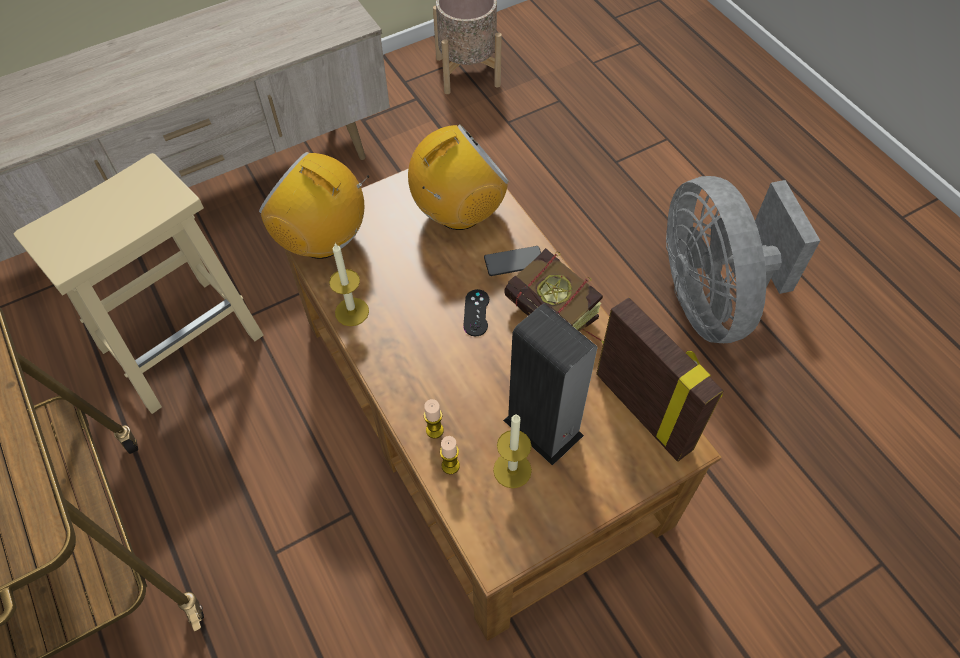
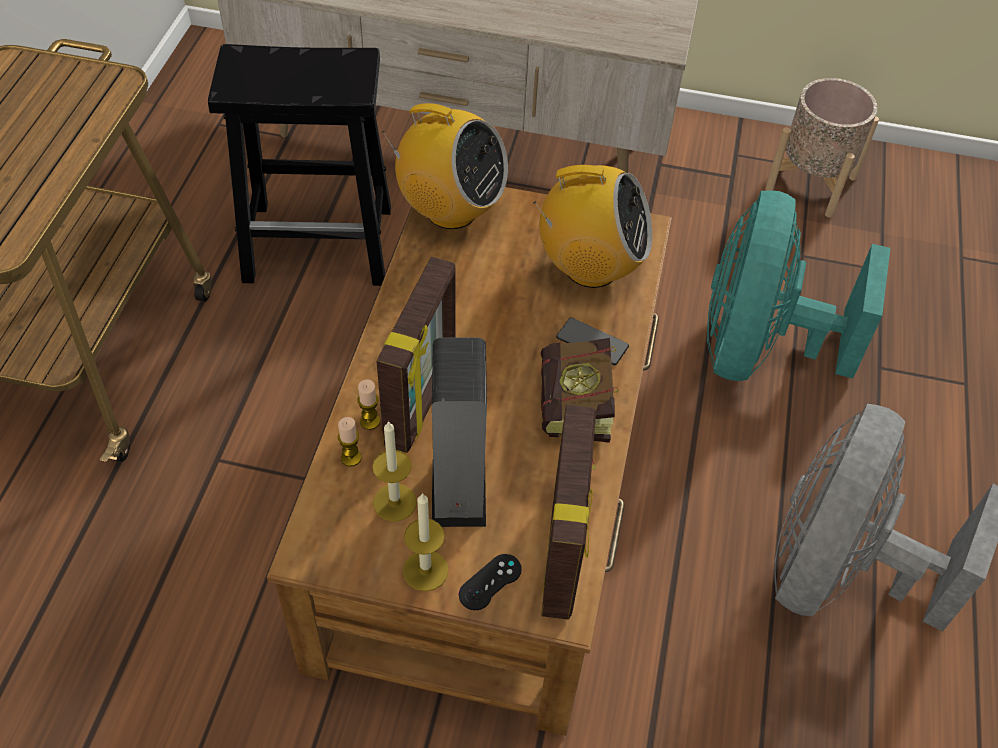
camera: 40 degrees right, 5 degrees down
beige stool [14,153,264,414] -> black stool [208,44,391,286]
radio [259,152,369,259] -> radio turned 135 degrees clockwise [382,103,508,229]
candle [329,243,369,326] -> candle moved to [403,493,449,591]
black game controller [463,289,489,336] -> black game controller moved to [459,554,522,610]
none -> picture frame [376,257,456,453]
none -> turquoise fan [707,190,890,381]

